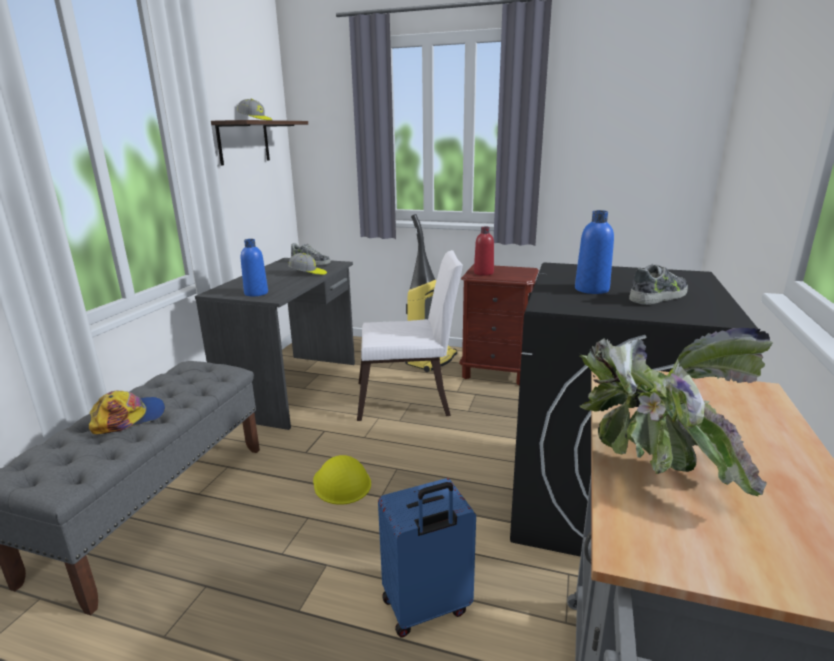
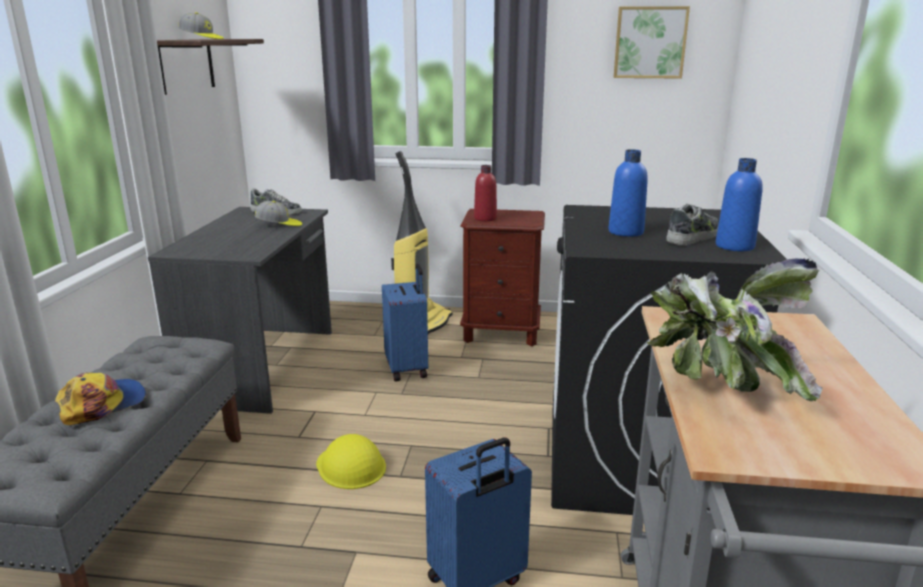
camera: 10 degrees left, 0 degrees up
blue bottle [241,239,268,297] -> blue bottle moved to [716,158,763,252]
white chair [357,250,463,421] -> blue suitcase [382,264,428,381]
none -> picture [614,6,690,79]

